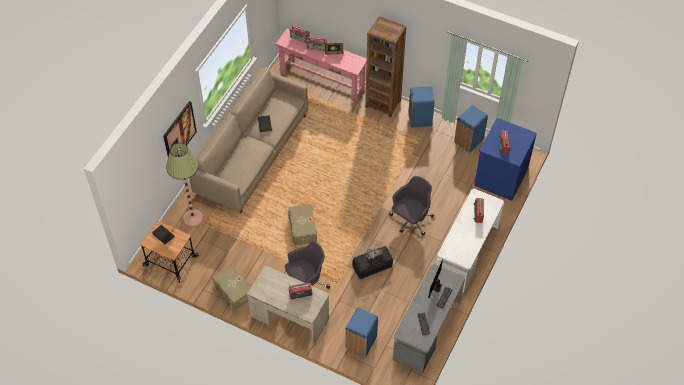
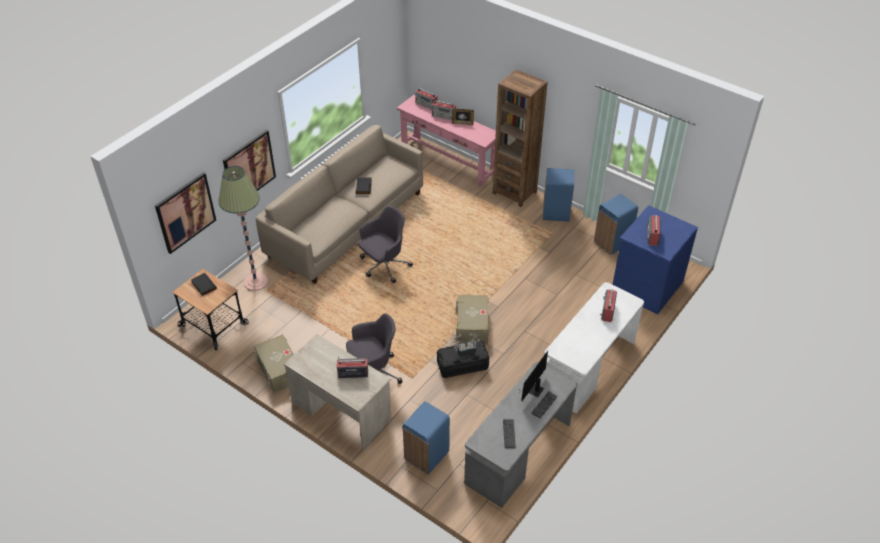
camera: 10 degrees right, 10 degrees down
beige storage box [288,204,317,246] -> beige storage box moved to [456,295,490,344]
grey office chair [389,176,434,235] -> grey office chair moved to [358,206,413,283]
none -> picture [155,172,216,254]

